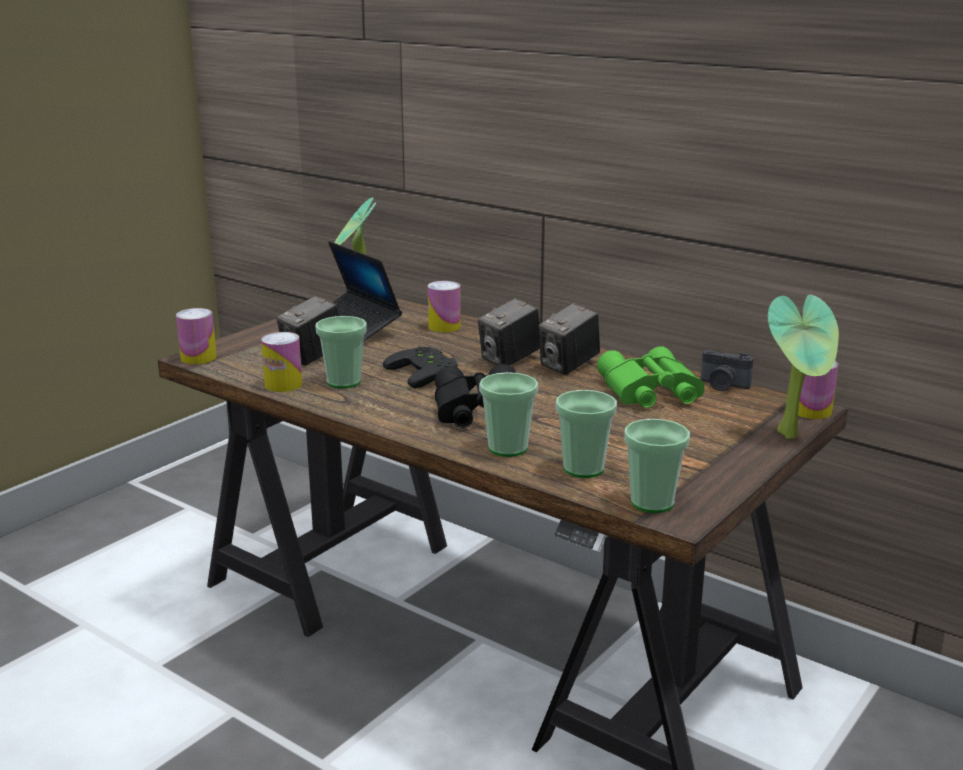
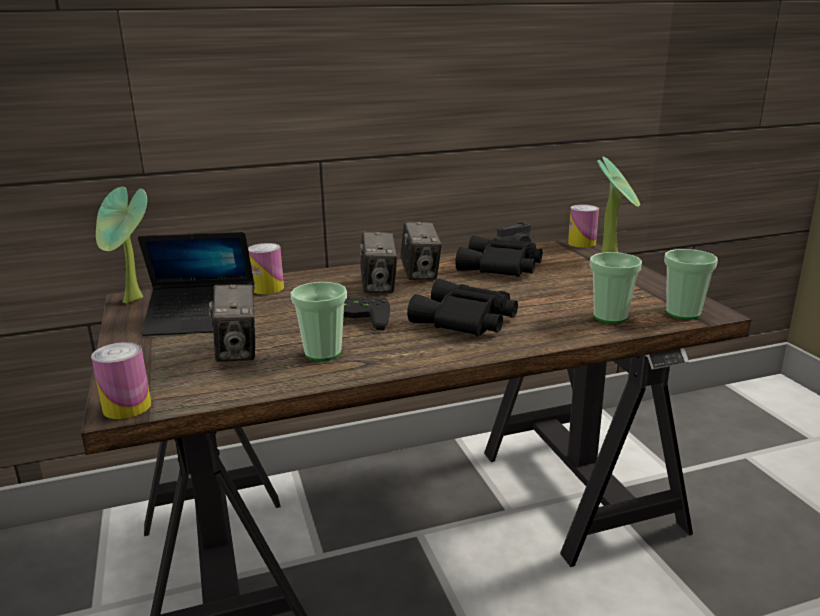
camera: 55 degrees left, 0 degrees up
can [261,332,302,392] -> none
cup [479,372,538,457] -> none
green binoculars [597,346,704,408] -> black binoculars [455,235,542,277]

